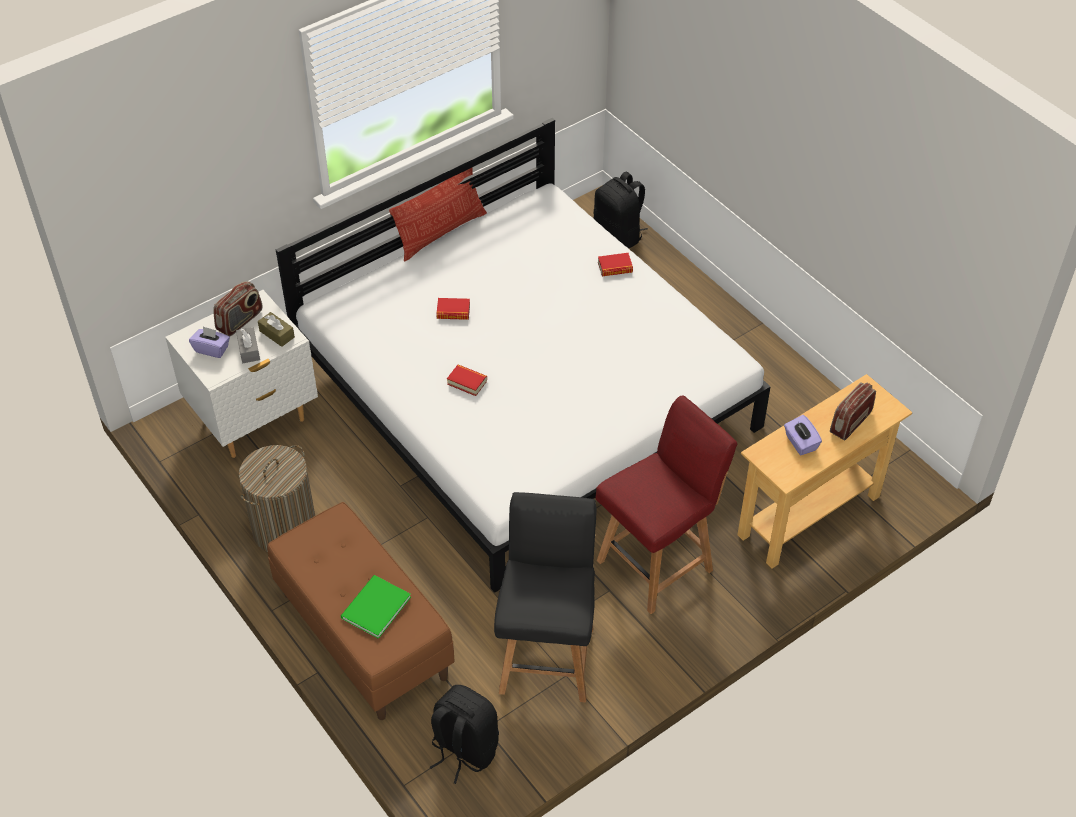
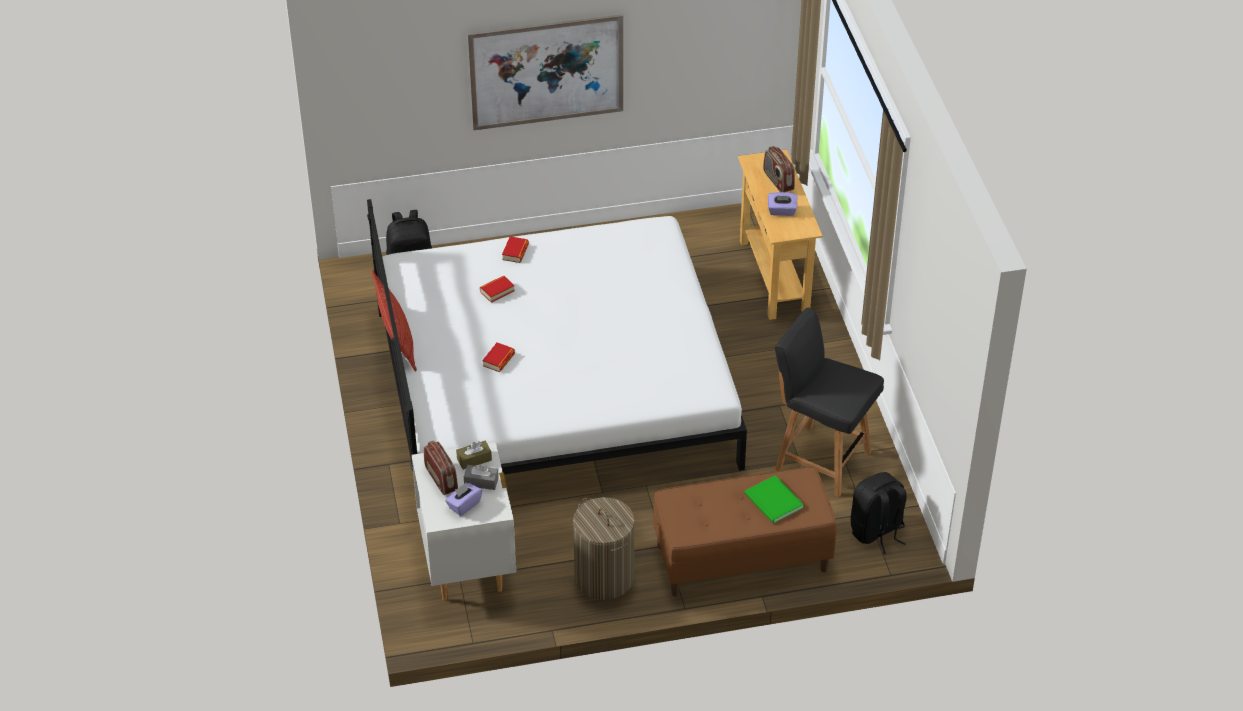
camera: 65 degrees left, 5 degrees down
book [447,364,487,396] -> book moved to [480,276,515,303]
red chair [595,395,738,614] -> none
none -> picture [468,14,623,130]

